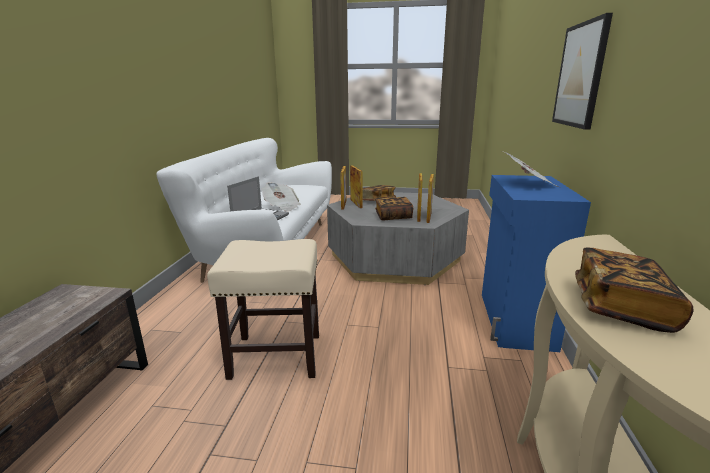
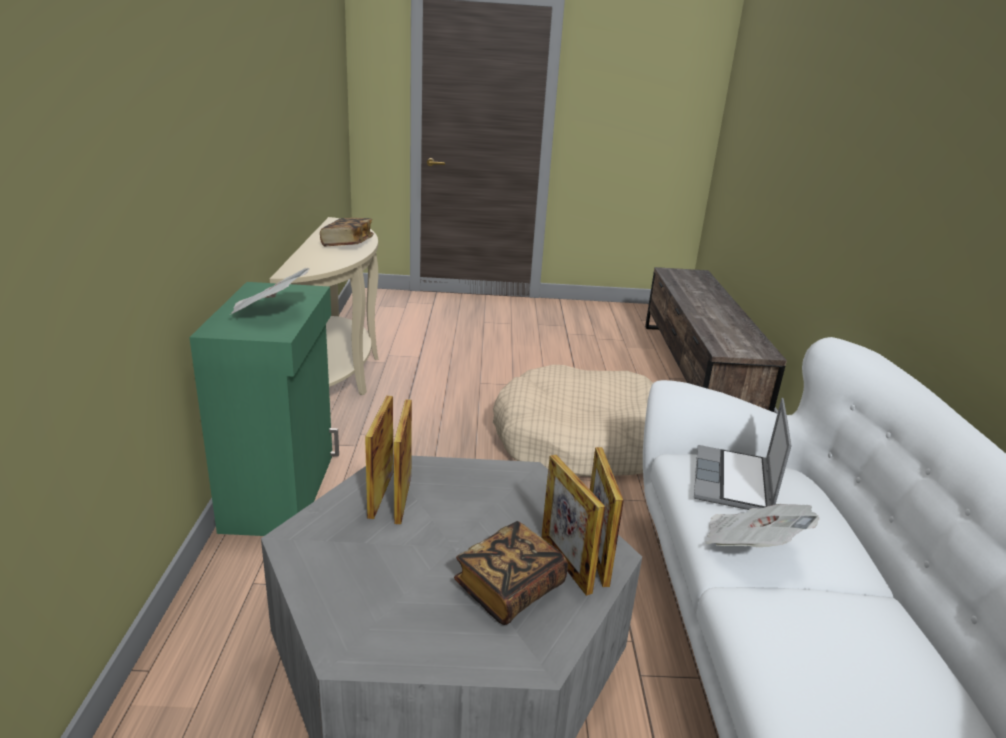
camera: 170 degrees right, 5 degrees up
beige stool [207,239,319,380] -> beige dog bed [493,365,653,477]
book [375,197,414,220] -> none
blue cabinet [482,175,591,352] -> green cabinet [189,282,339,536]
picture [552,13,613,130] -> none

